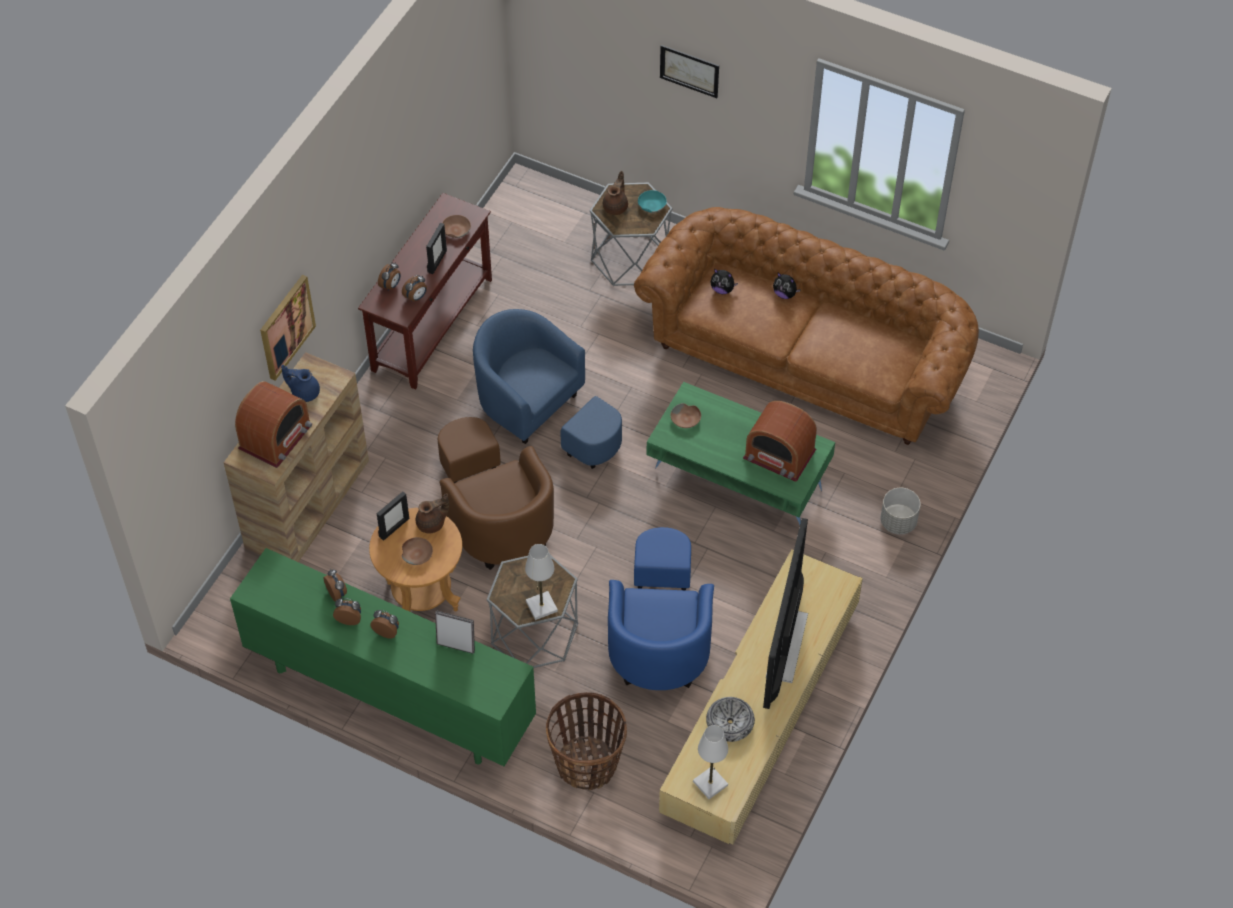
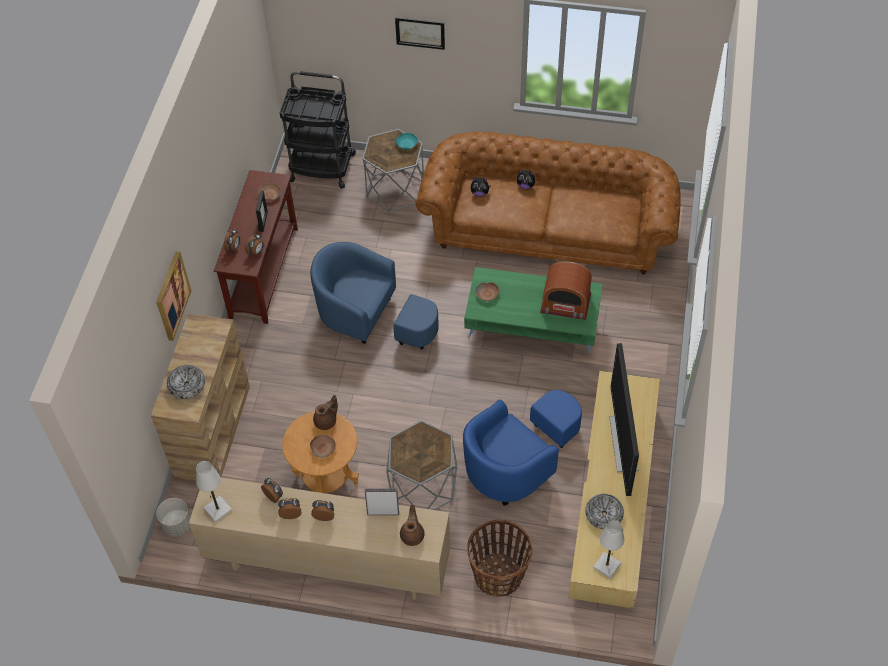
camera: 15 degrees left, 0 degrees up
green cabinet [230,548,536,766] -> beige cabinet [189,478,450,600]
radio [235,381,312,468] -> bowl [167,365,205,399]
blue teapot [281,365,320,402] -> none
picture frame [376,492,409,541] -> none
brown armchair [438,417,554,570] -> none
white table lamp [525,544,558,620] -> white table lamp moved to [196,461,232,522]
brown teapot [603,171,628,215] -> brown teapot moved to [400,504,424,546]
blue armchair [608,527,714,690] -> blue armchair turned 60 degrees clockwise [463,390,582,506]
grey planter [880,488,921,535] -> grey planter moved to [156,498,191,537]
none -> black cart [280,71,356,189]

